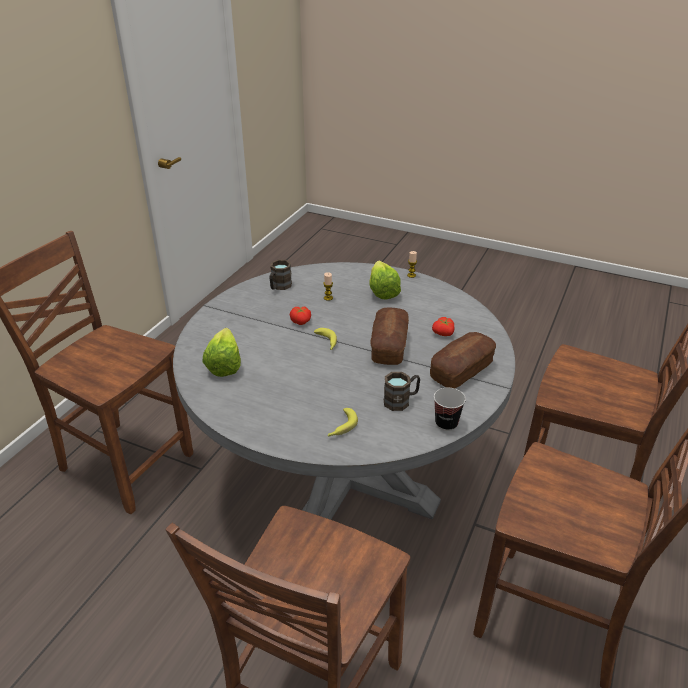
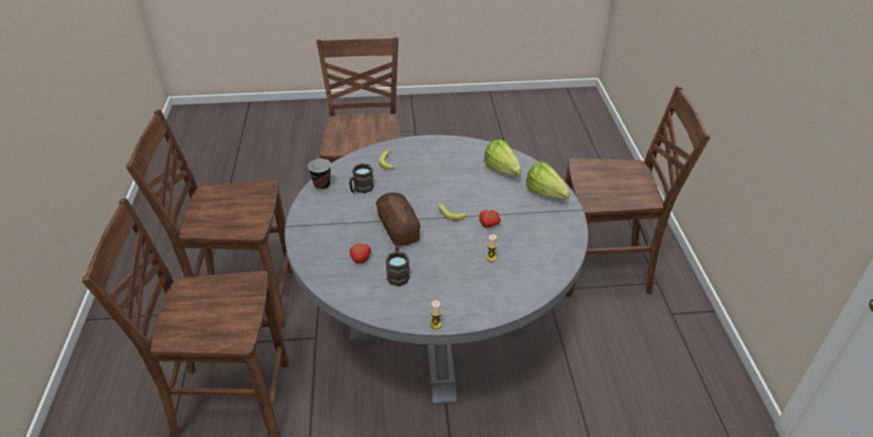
camera: 150 degrees right, 5 degrees up
brown mug [269,260,292,290] -> brown mug moved to [386,247,410,287]
lettuce [370,261,401,300] -> lettuce moved to [526,162,570,200]
bread [430,332,496,388] -> none

